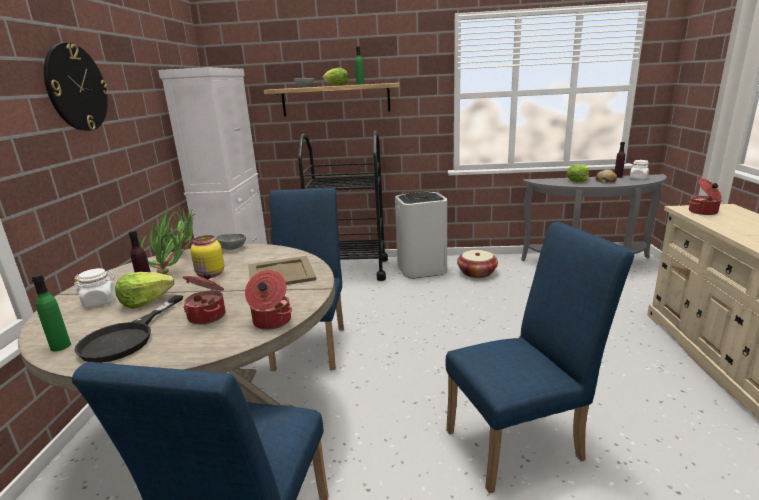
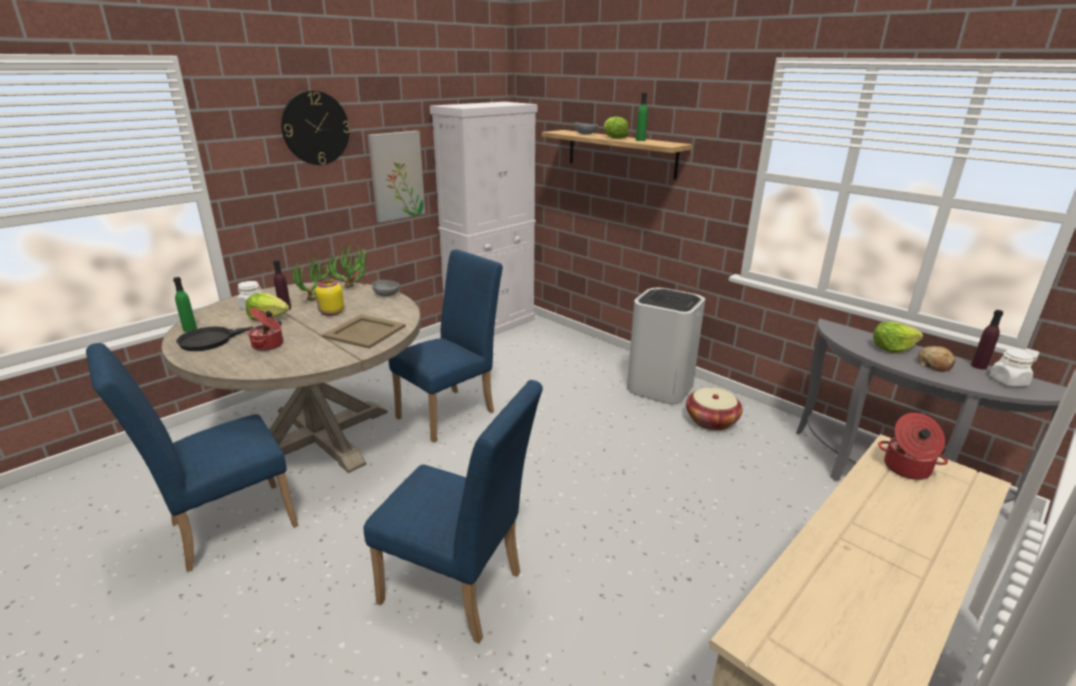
camera: 40 degrees right, 5 degrees up
cooking pot [245,270,292,330] -> none
black cart [298,130,388,281] -> none
none -> picture [368,131,425,223]

